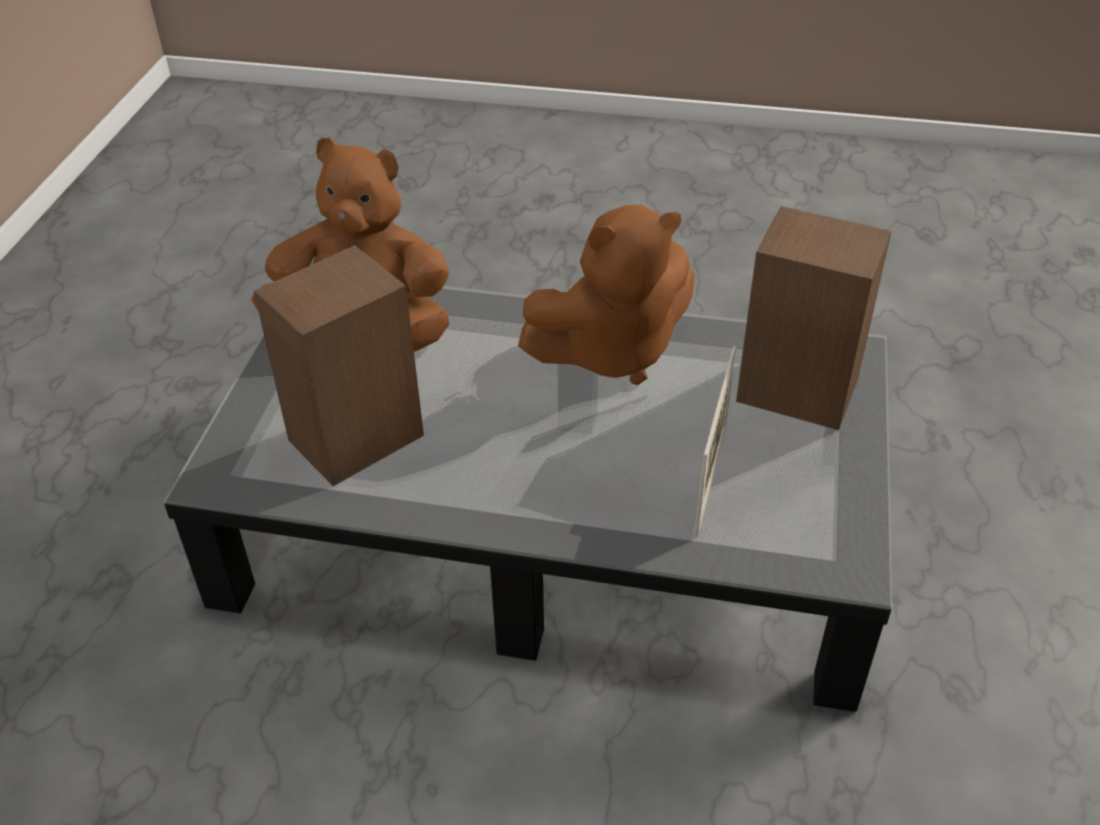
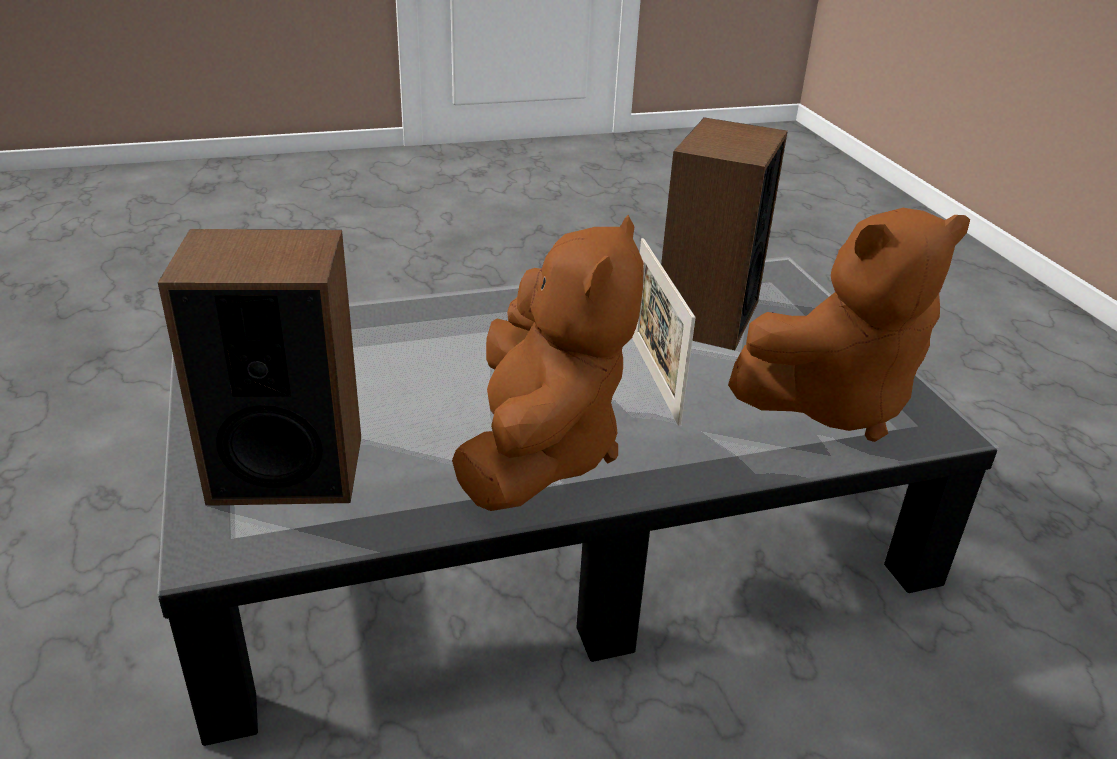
camera: 150 degrees right, 10 degrees down
brown plush toy [518,204,695,385] -> brown plush toy turned 150 degrees clockwise [452,215,644,511]
picture frame [694,346,736,537] -> picture frame moved to [632,238,696,426]

